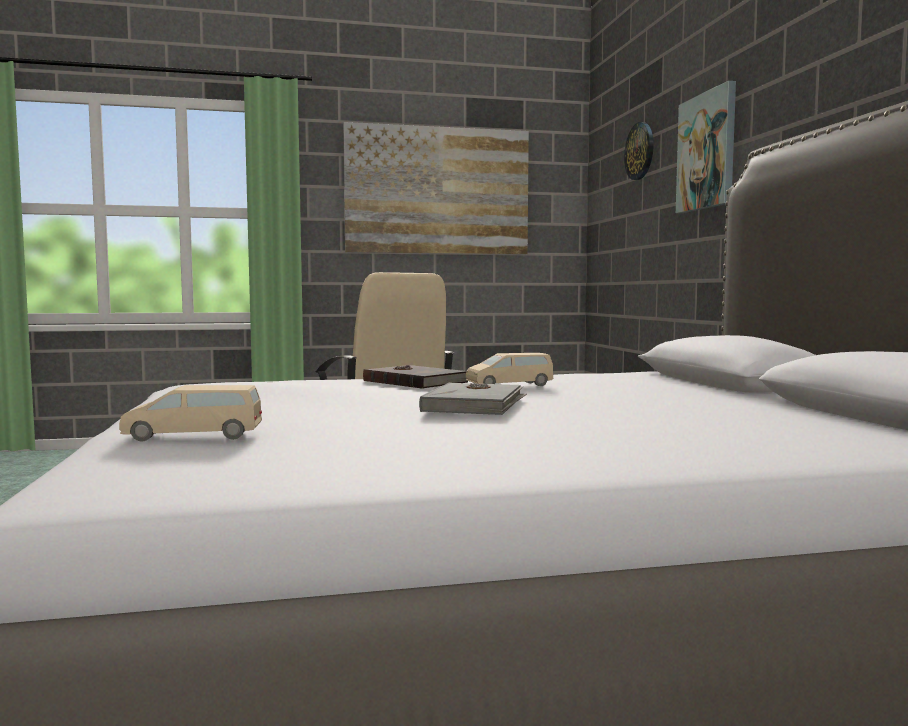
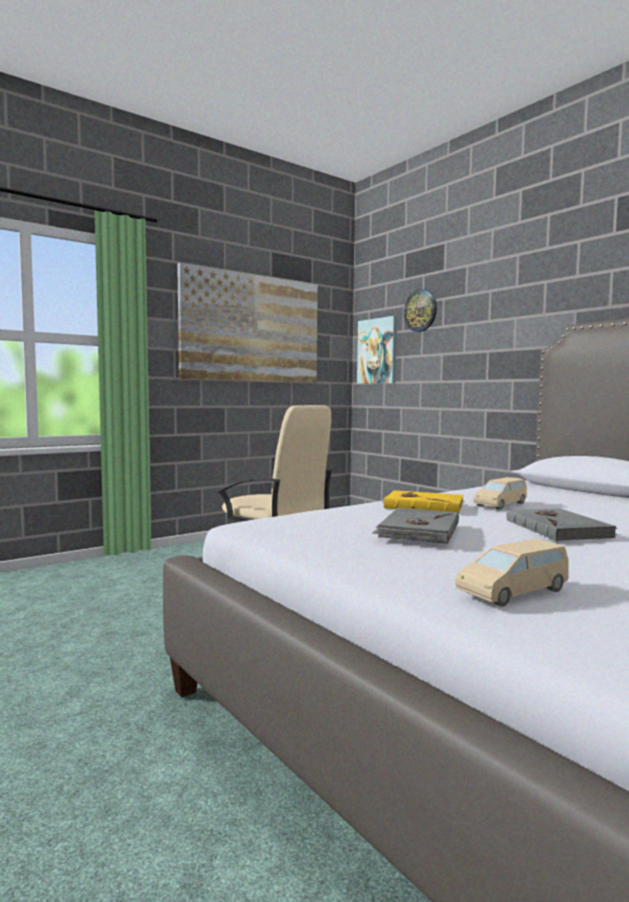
camera: 25 degrees left, 0 degrees up
brown book [363,365,468,389] -> yellow book [382,490,464,513]
picture [676,81,736,213] -> picture moved to [357,316,397,384]
none -> grey book [372,508,459,544]

